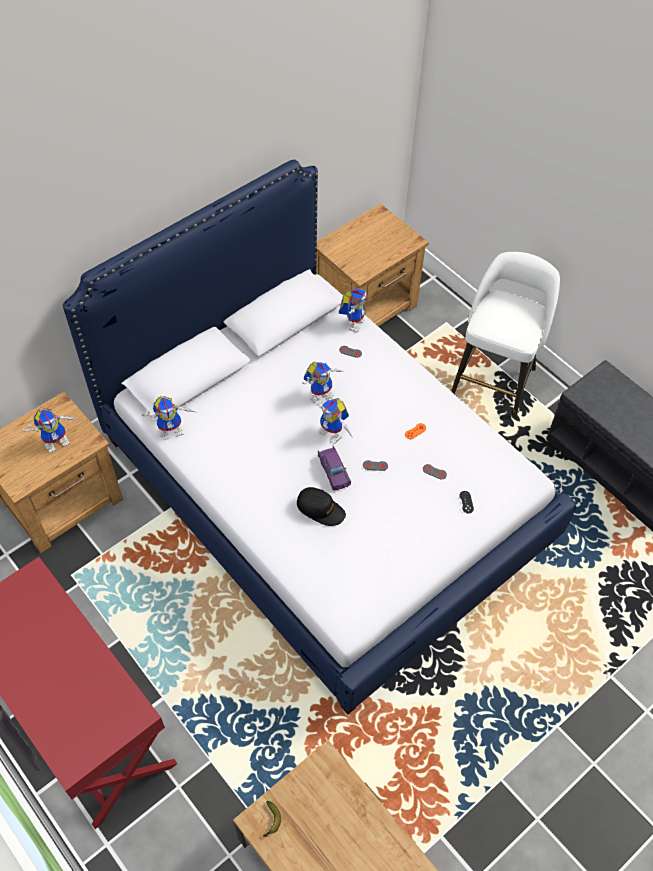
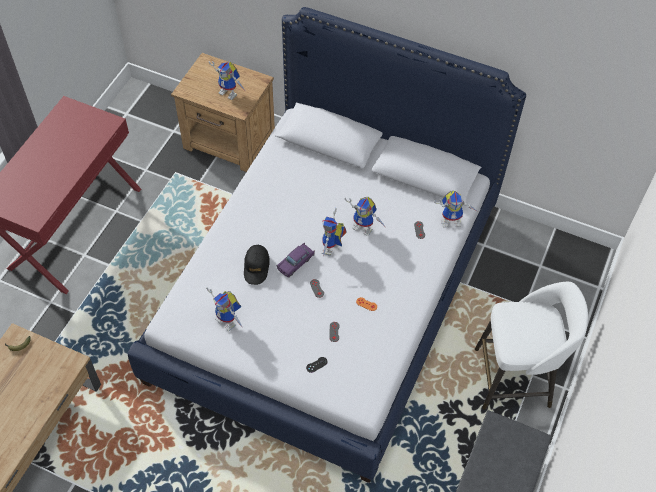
camera: 65 degrees right, 0 degrees up
toy robot [141,396,195,440] -> toy robot moved to [206,287,243,332]
brown nightstand [316,204,429,327] -> none

